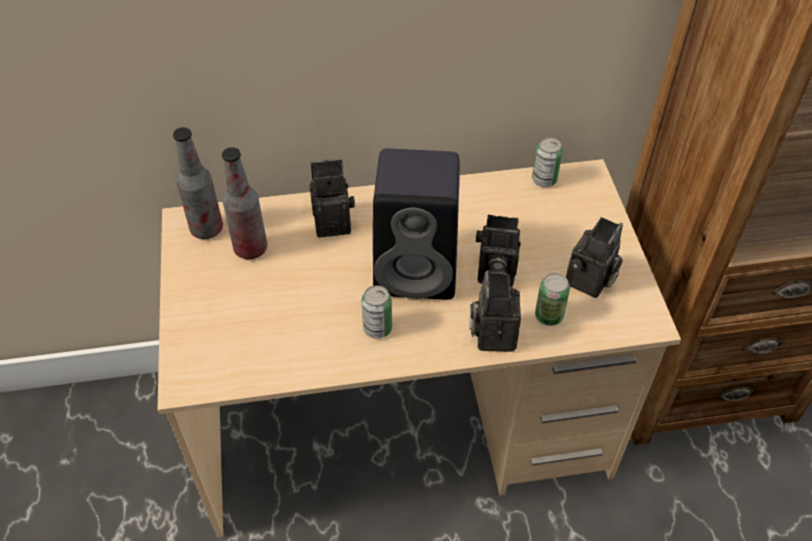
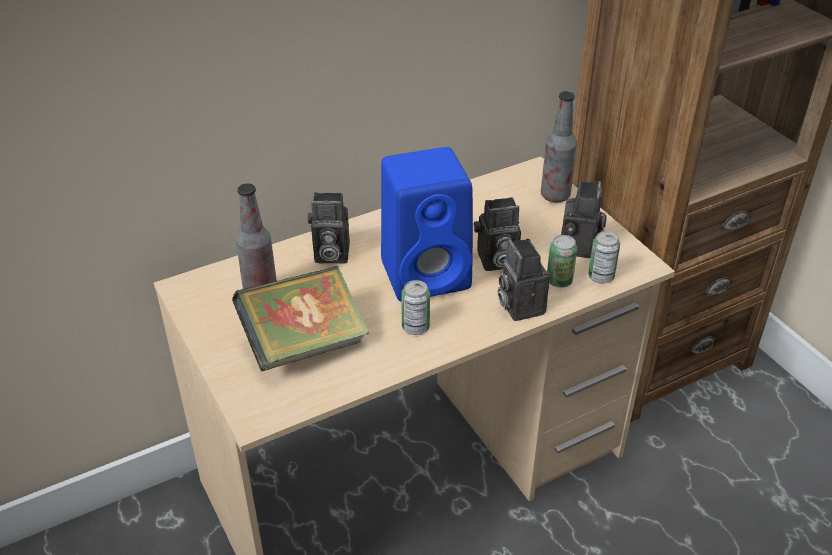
camera: 20 degrees left, 10 degrees down
bottle [173,127,223,239] -> bottle moved to [541,91,577,203]
camera [309,158,355,238] -> camera turned 150 degrees counterclockwise [308,193,350,263]
black speaker [373,149,460,299] -> blue speaker [381,147,473,301]
can [532,137,563,187] -> can moved to [588,231,620,284]
none -> book [232,266,369,372]

